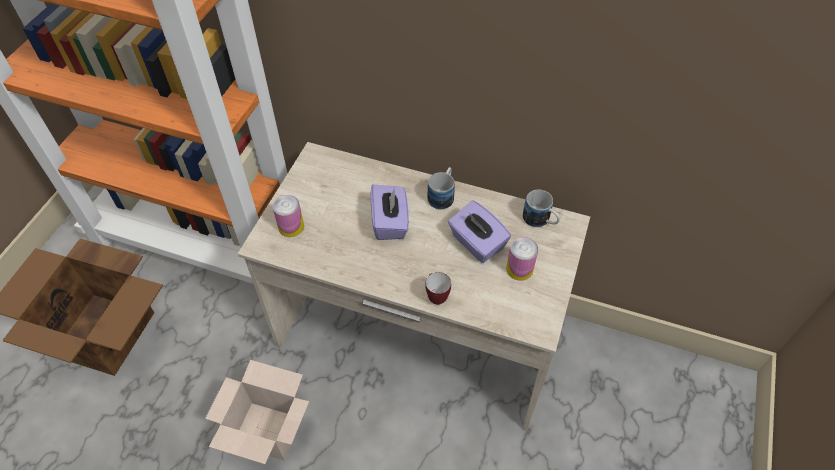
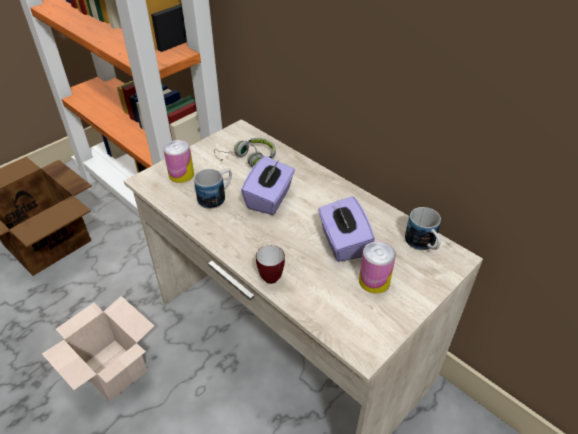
camera: 25 degrees right, 10 degrees down
mug [428,167,455,210] -> mug moved to [194,169,232,209]
none -> grey headphones [214,138,276,167]

